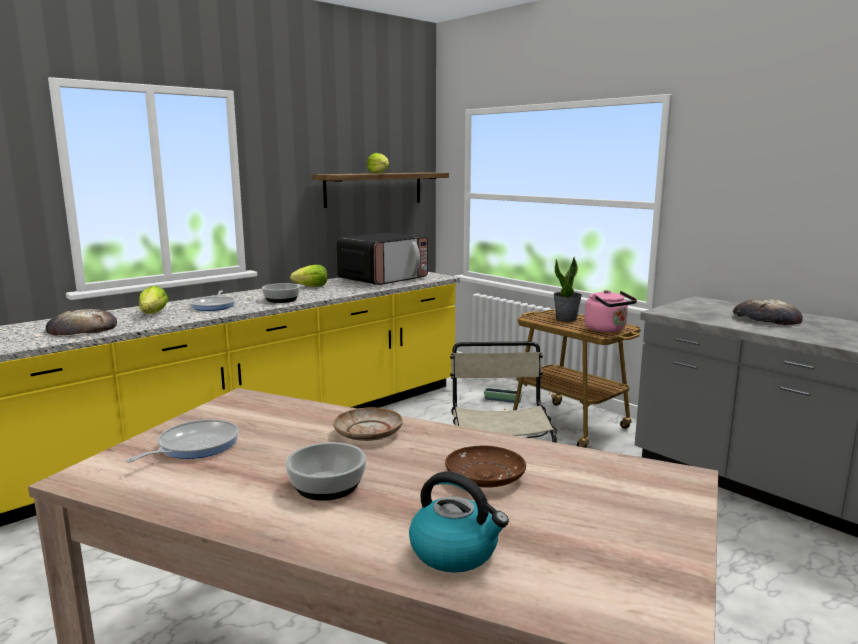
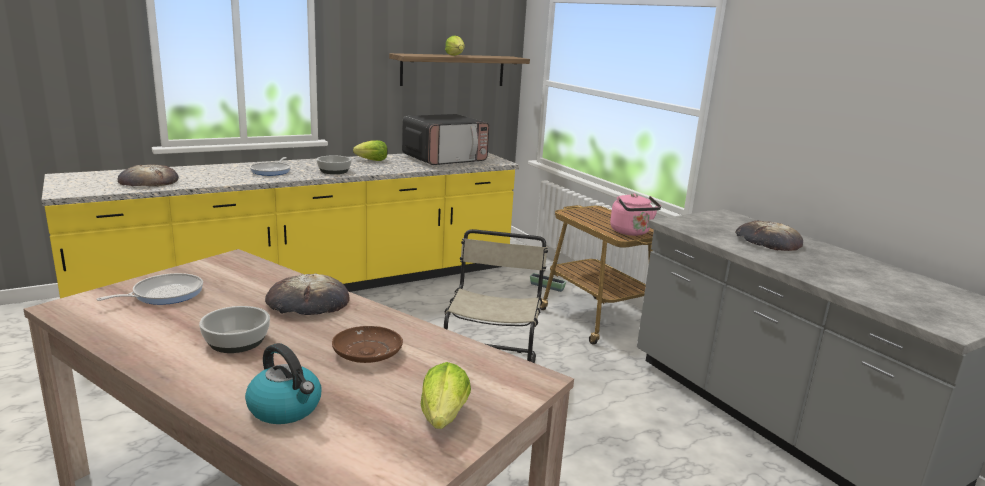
camera: 10 degrees right, 5 degrees up
lettuce [139,286,168,314] -> lettuce moved to [421,362,471,429]
beige plate [333,407,403,441] -> bread [265,273,350,315]
potted plant [553,257,582,322] -> none

